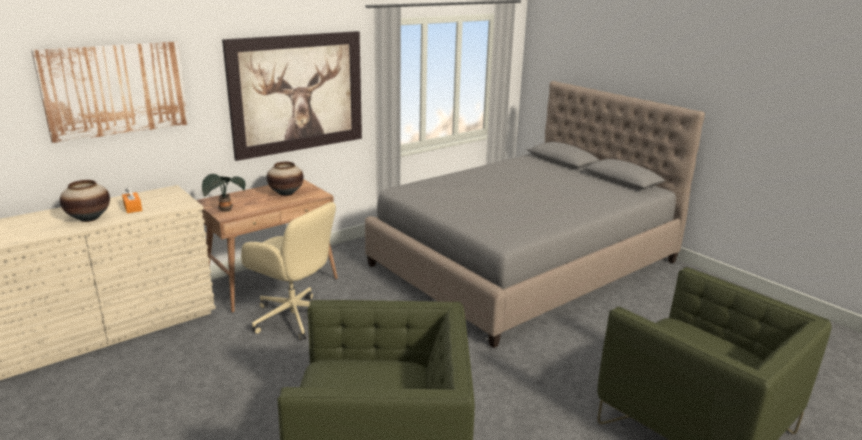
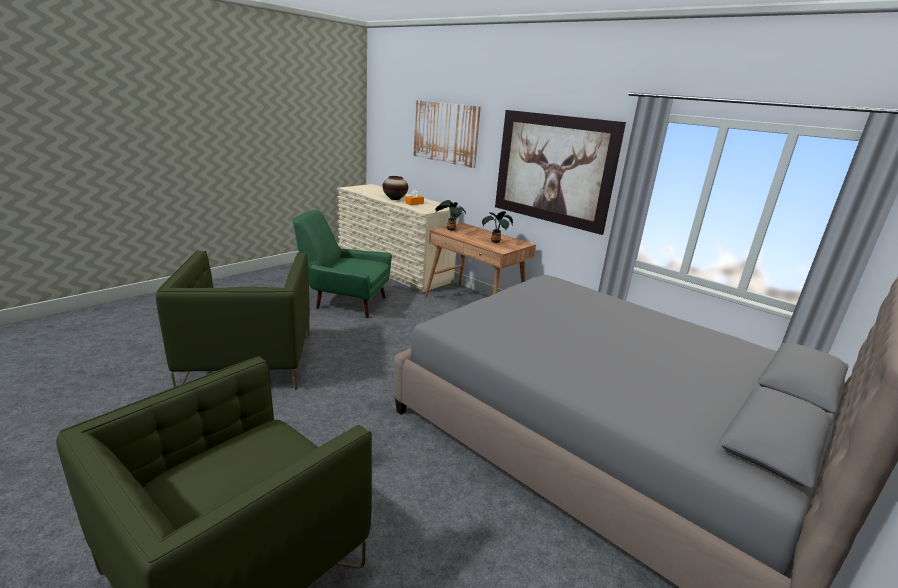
camera: 80 degrees right, 0 degrees up
beige office chair [241,202,336,340] -> none
vase [267,162,304,196] -> potted plant [482,211,513,243]
none -> green armchair [293,210,392,318]

